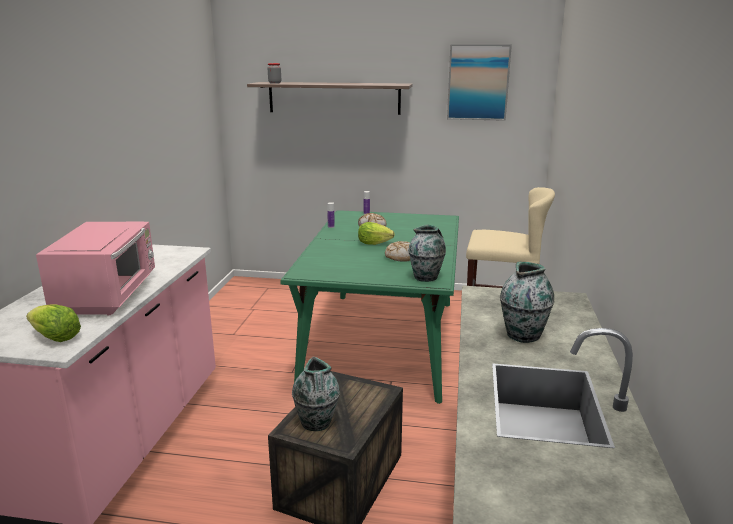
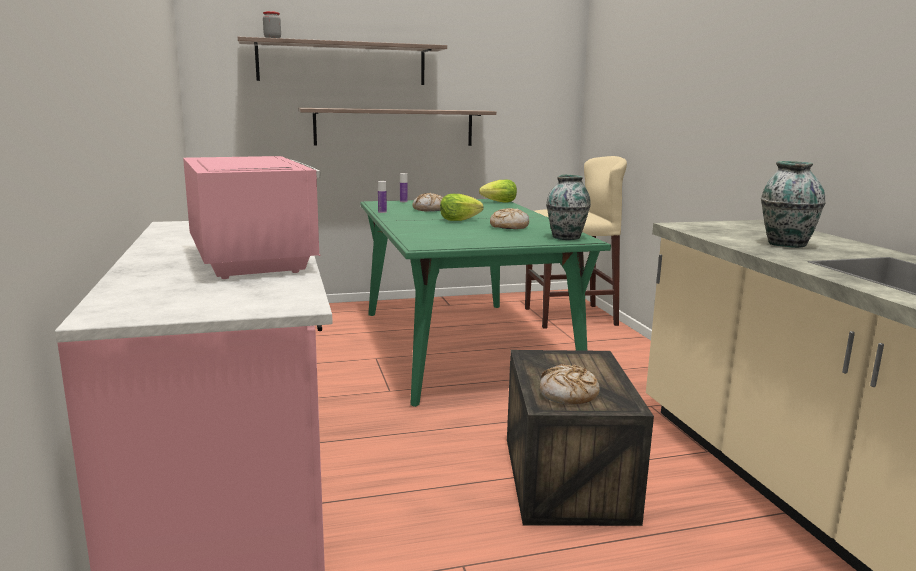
camera: 25 degrees left, 5 degrees down
lettuce [26,304,81,342] -> lettuce moved to [479,180,517,203]
vase [292,356,340,431] -> bread [540,364,600,405]
picture [447,45,512,121] -> none
none -> shelf [298,108,496,146]

